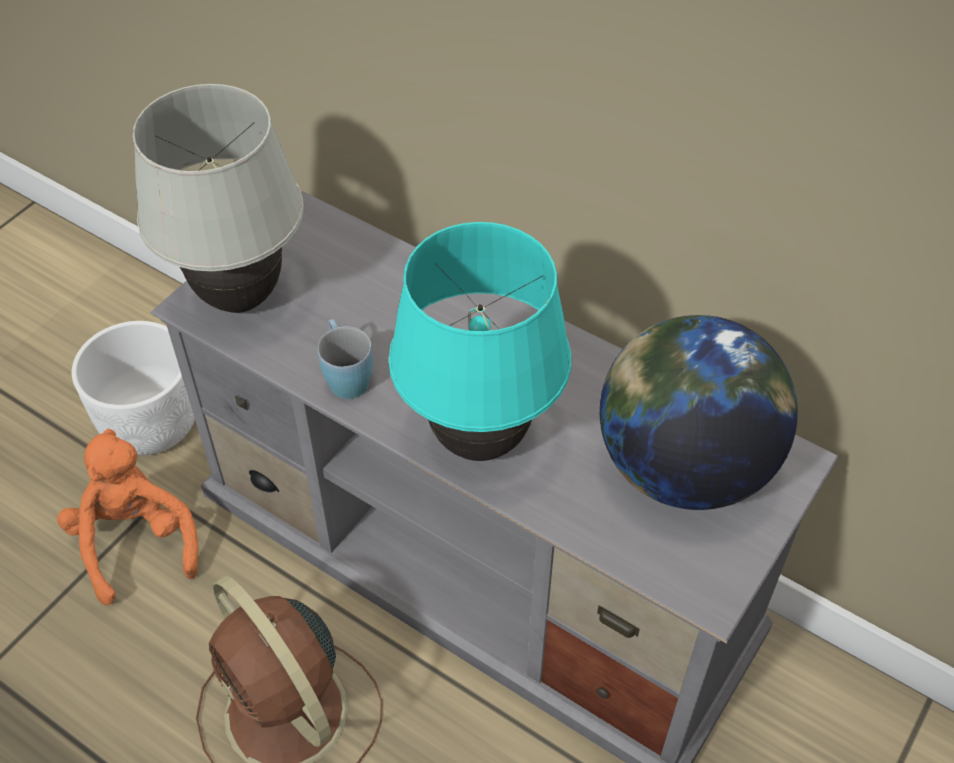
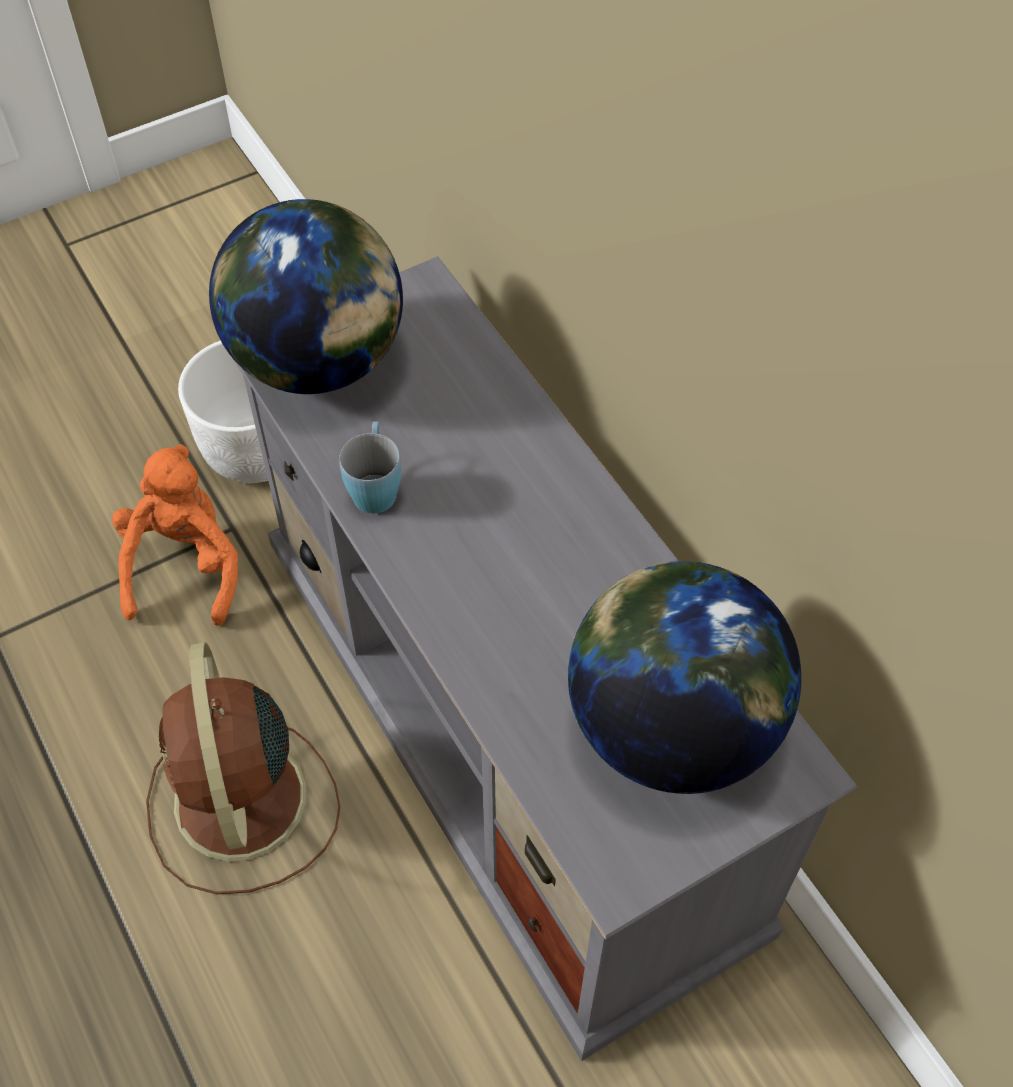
camera: 25 degrees right, 5 degrees up
white table lamp [132,84,304,313] -> globe [209,199,403,394]
turquoise table lamp [389,222,571,461] -> none

